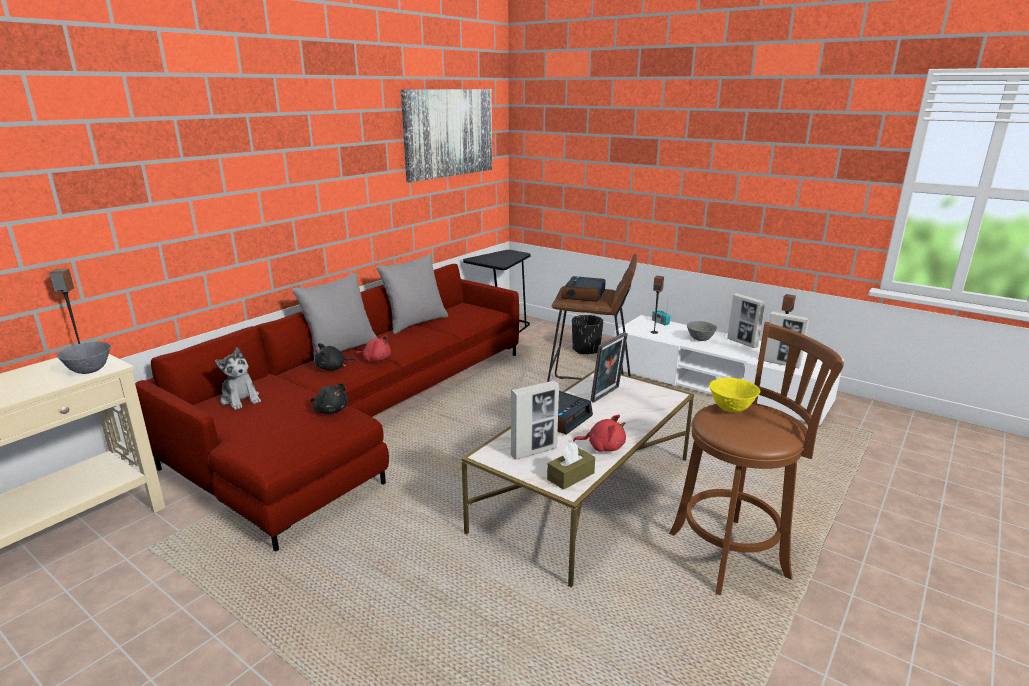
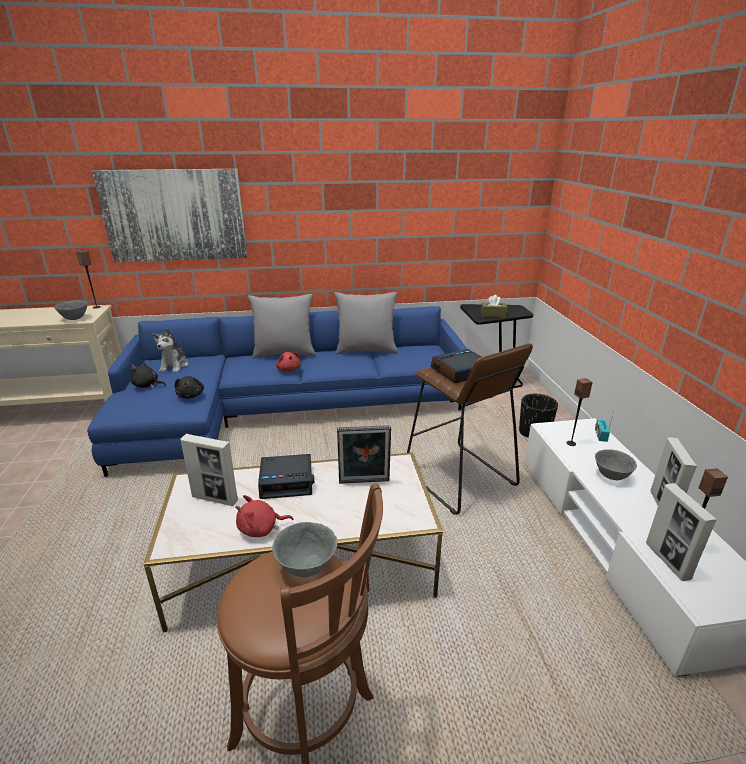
camera: 45 degrees right, 5 degrees up
red sofa [135,264,519,552] -> blue sofa [87,306,467,477]
black plush toy [315,343,356,370] -> black plush toy moved to [130,361,166,388]
picture [401,89,492,183] -> picture moved to [92,169,247,262]
brown tissue box [547,442,595,490] -> brown tissue box moved to [481,295,508,317]
red plush toy [573,415,626,452] -> red plush toy turned 105 degrees clockwise [235,495,293,537]
yellow bowl [709,377,760,412] -> grey bowl [272,522,338,577]

